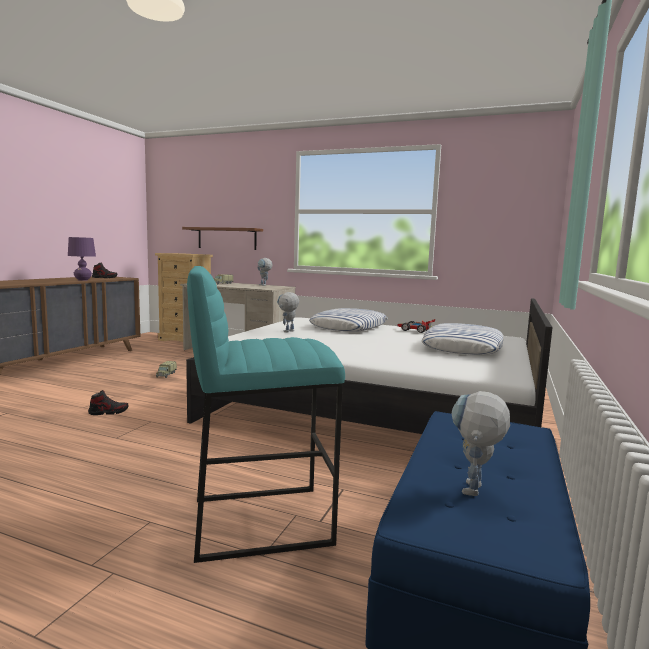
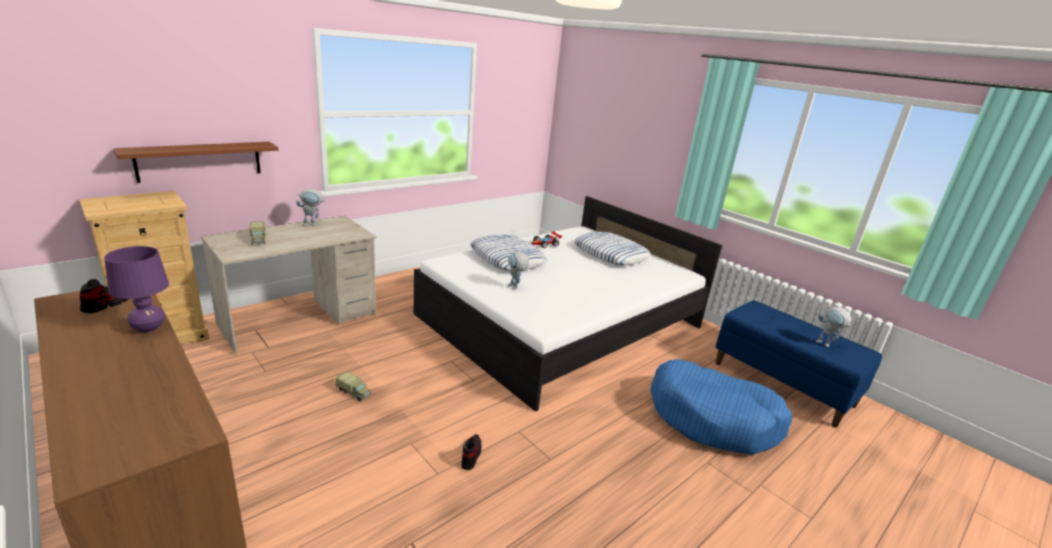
camera: 65 degrees left, 15 degrees up
turquoise stool [187,266,345,563] -> blue dog bed [651,359,792,455]

